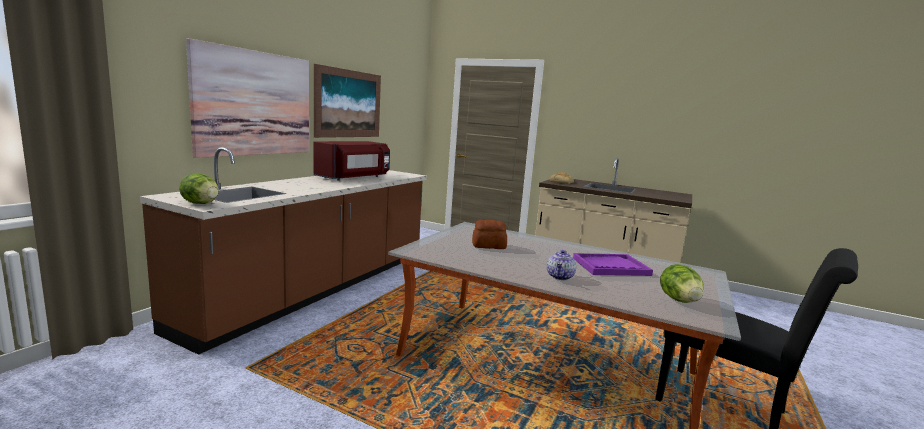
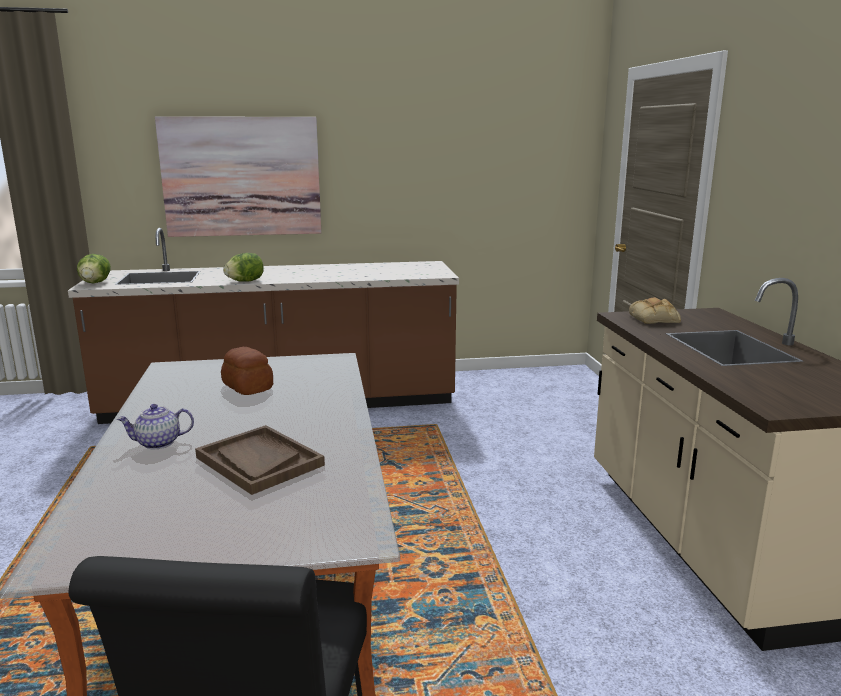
camera: 55 degrees right, 5 degrees up
red microwave [313,141,390,181] -> none
picture [314,64,381,138] -> none
purple tray [573,253,653,276] -> brown tray [195,425,325,495]
lettuce [660,264,704,303] -> lettuce moved to [223,253,264,282]

